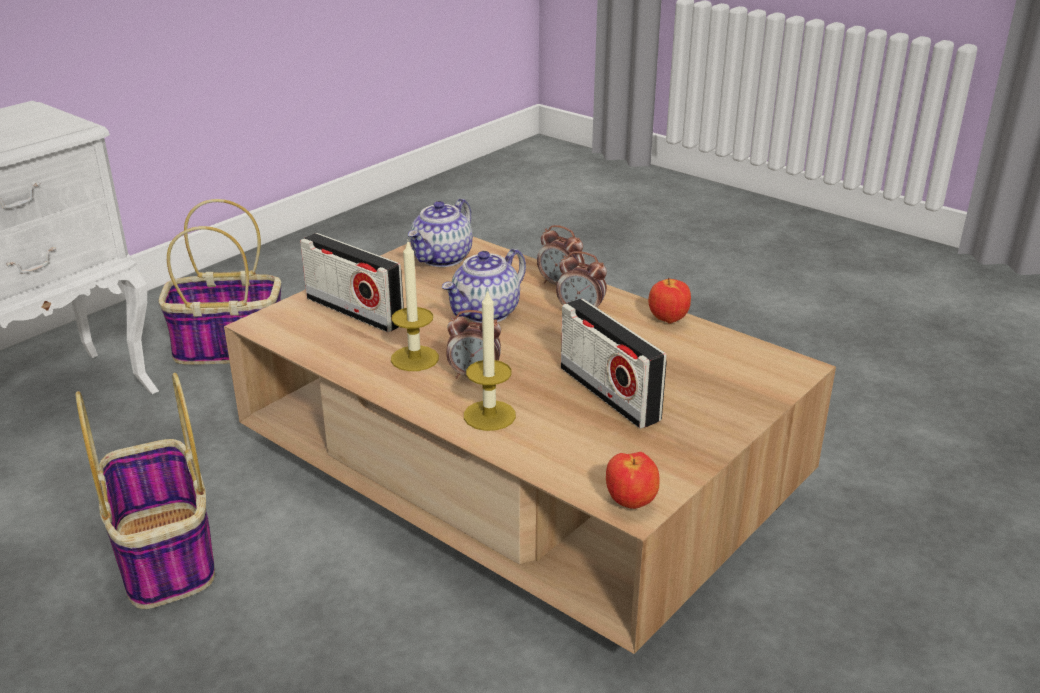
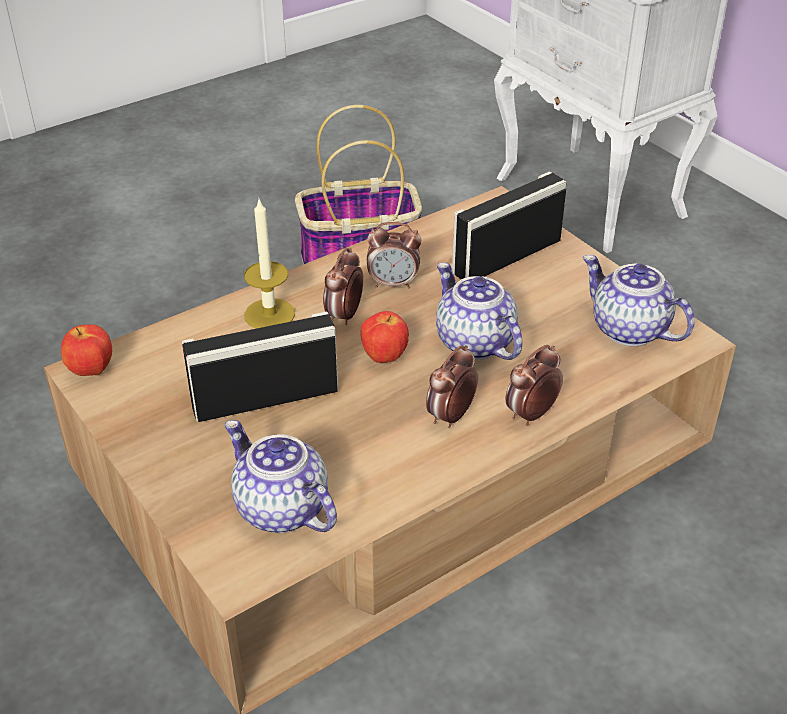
camera: 105 degrees right, 10 degrees up
basket [159,199,281,365] -> none
candle [391,239,439,371] -> alarm clock [367,222,421,289]
apple [648,278,691,324] -> apple moved to [361,311,409,363]
none -> teapot [225,420,337,533]

